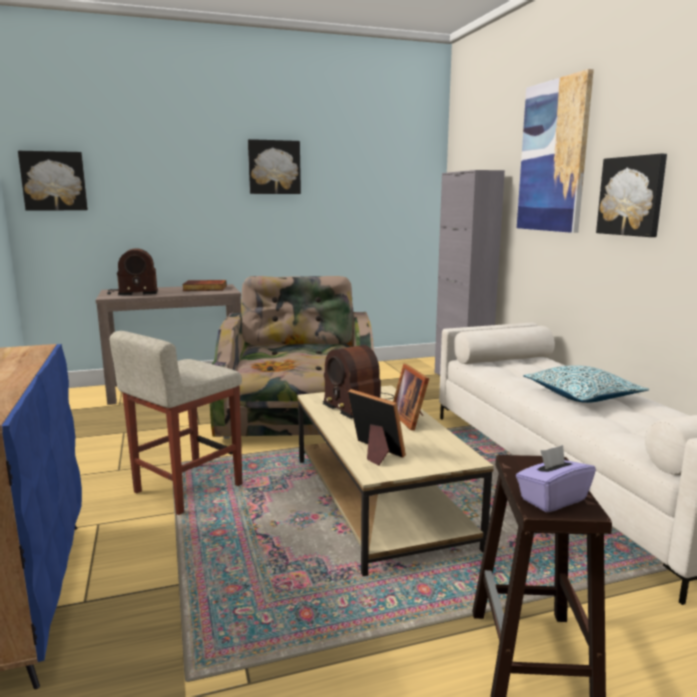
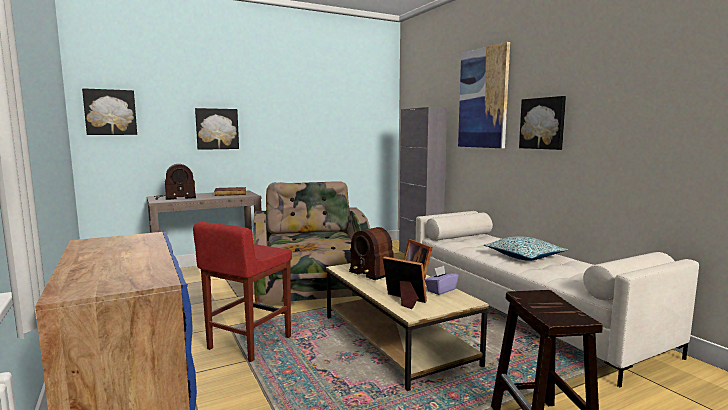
camera: 10 degrees left, 5 degrees down
beige stool [110,331,242,515] -> red stool [193,222,292,362]
picture [248,139,301,194] -> picture moved to [195,108,239,150]
purple tissue box [516,445,596,513] -> purple tissue box moved to [425,266,459,295]

